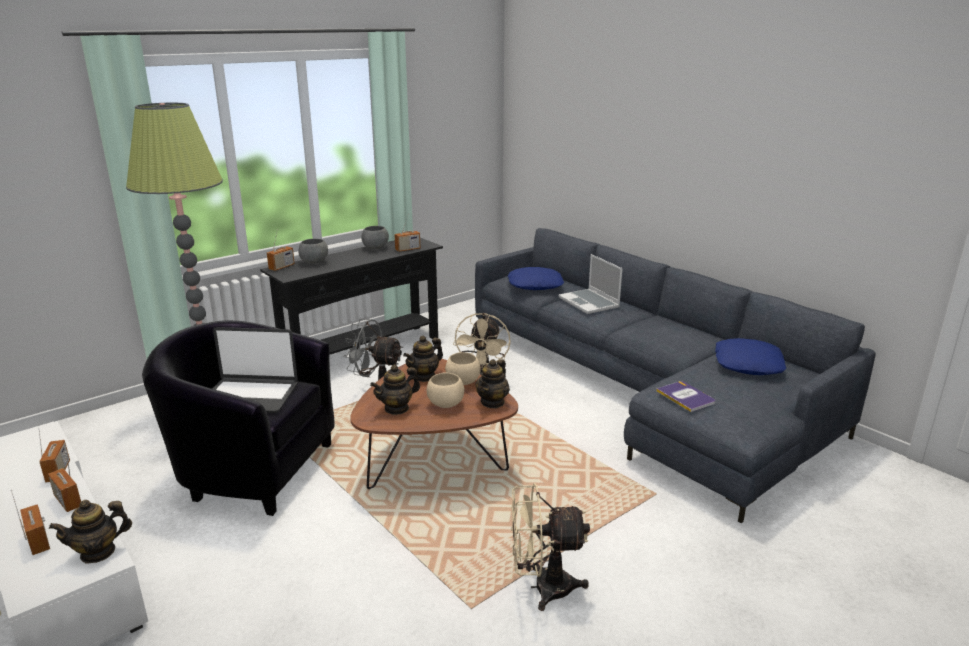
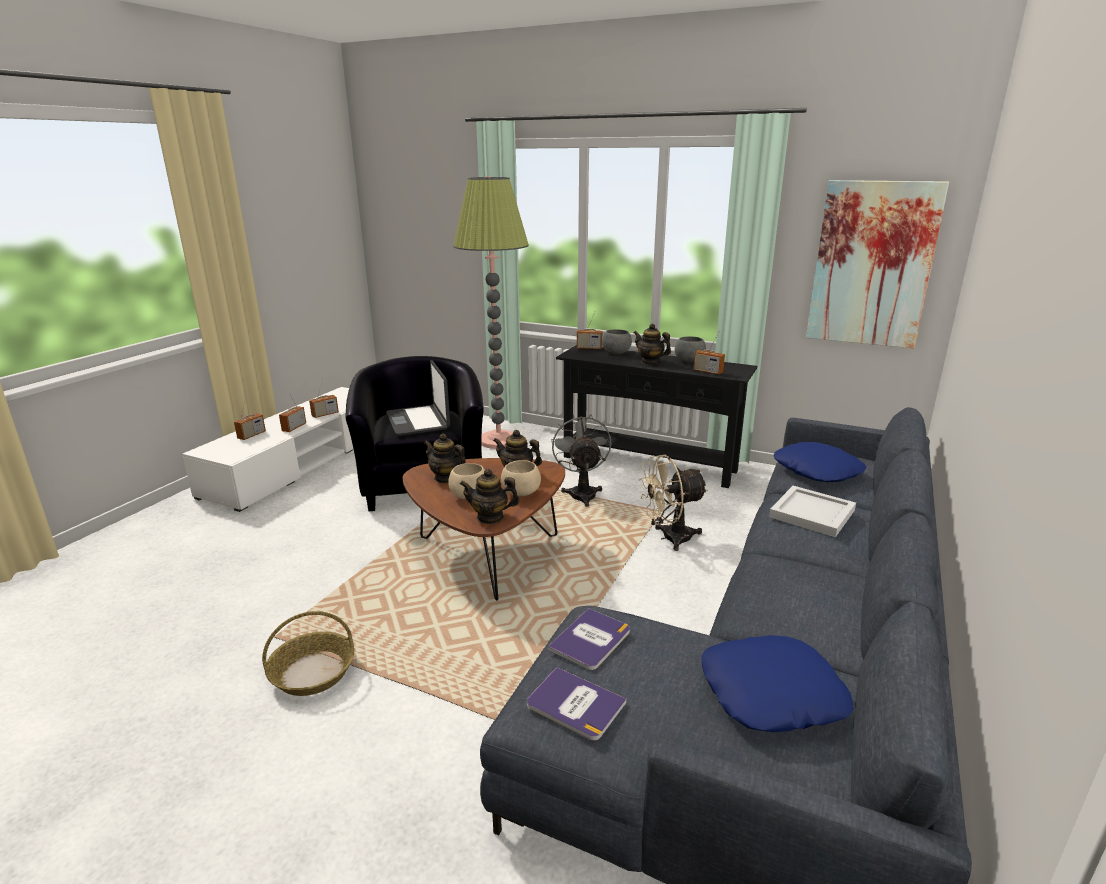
camera: 65 degrees right, 0 degrees up
teapot [49,500,132,564] -> teapot moved to [634,324,671,365]
beige fan [511,483,590,611] -> basket [262,611,354,696]
laptop [559,254,623,314] -> white tray [769,486,856,537]
none -> book [527,667,627,741]
none -> picture [806,180,949,348]

